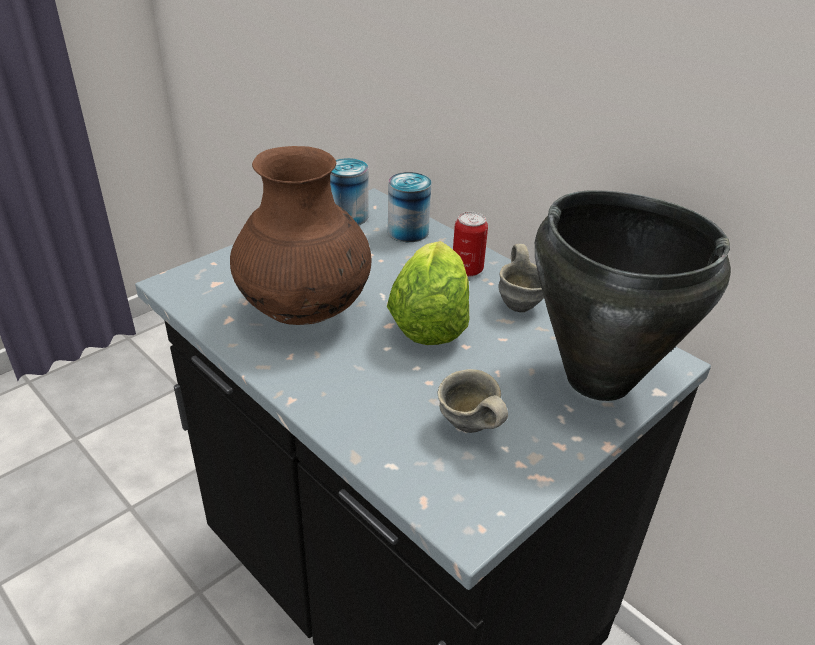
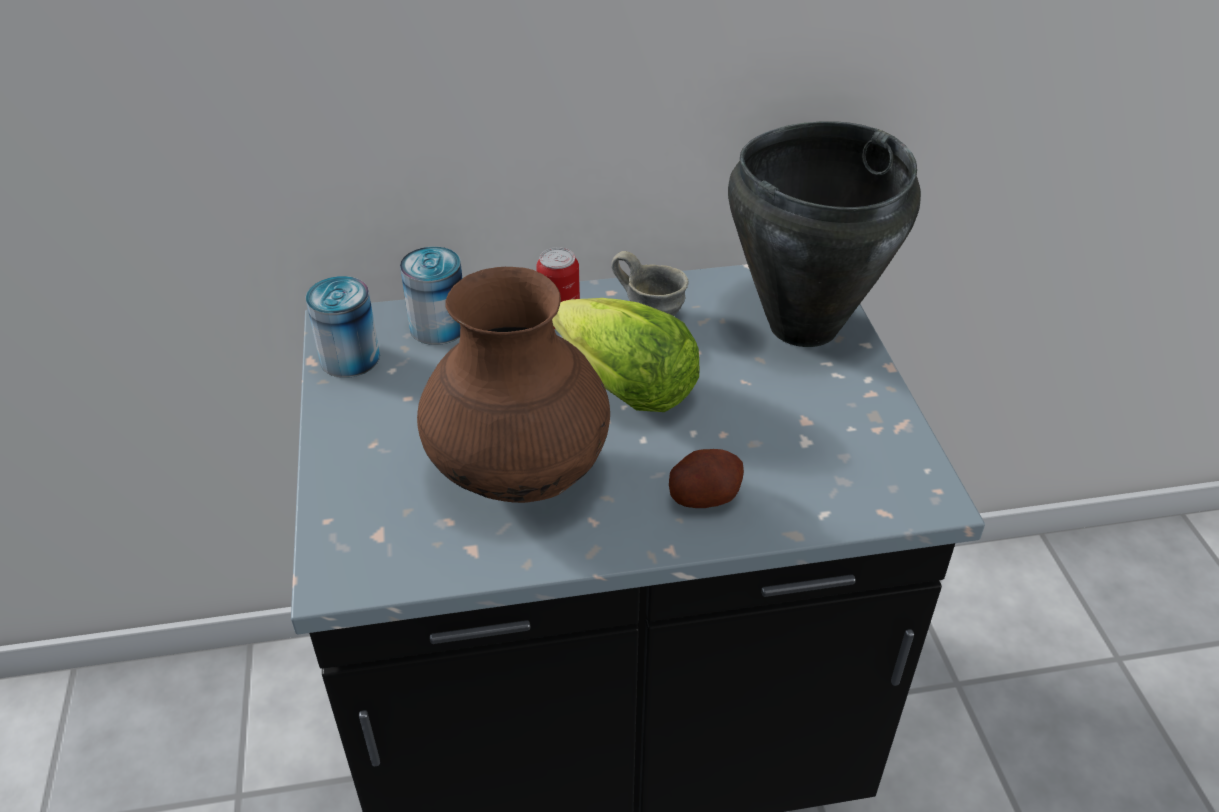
camera: 55 degrees left, 5 degrees up
grey mug [438,369,508,433] -> none
none -> potato [669,449,744,508]

